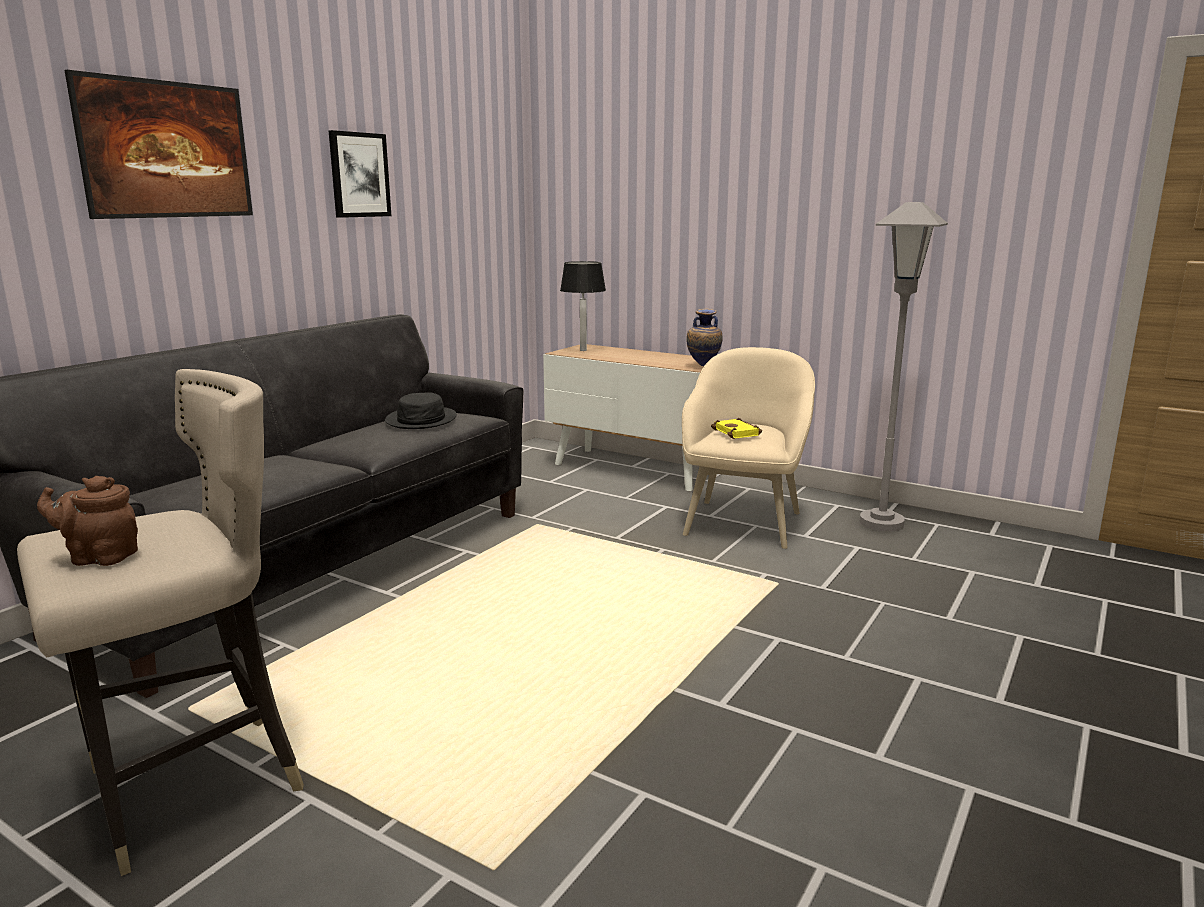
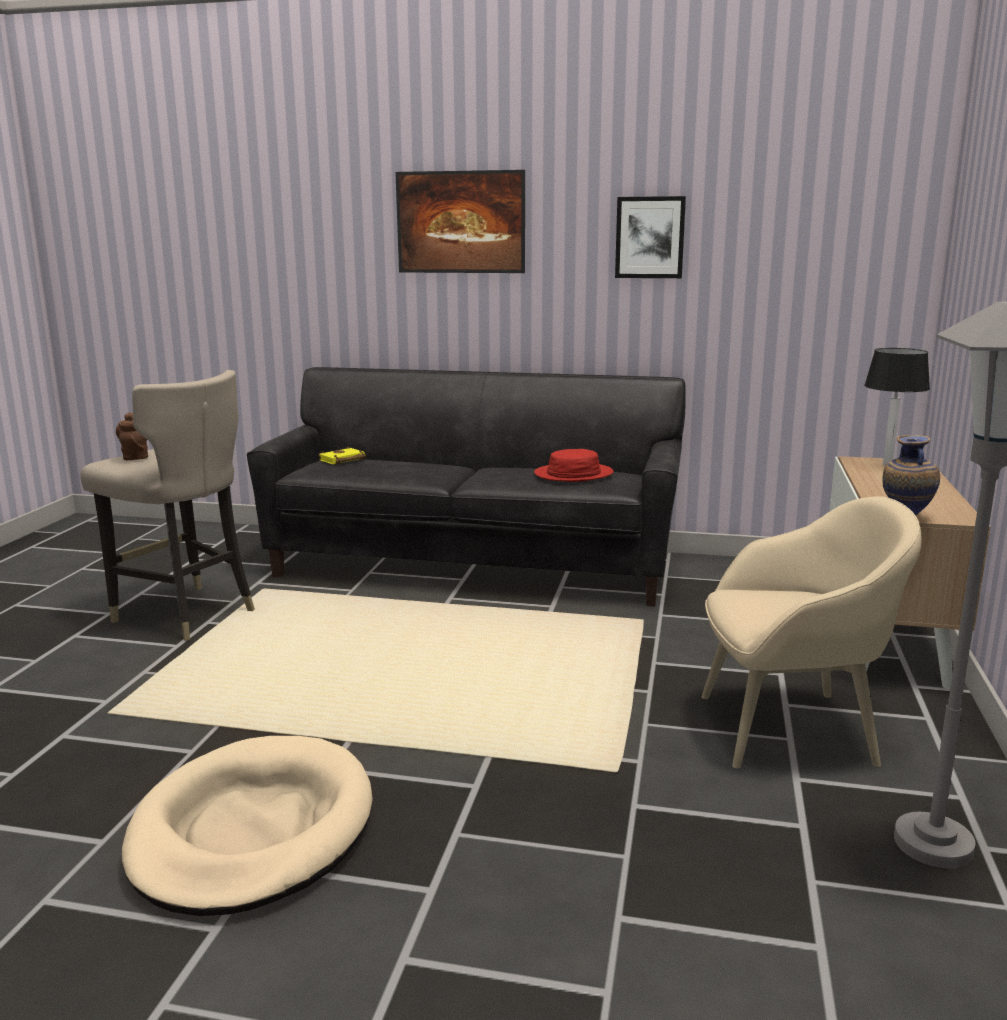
camera: 70 degrees right, 0 degrees up
black hat [385,392,457,429] -> red hat [534,449,614,482]
yellow book [711,418,762,439] -> yellow book moved to [318,447,366,465]
none -> beige dog bed [121,736,373,916]

